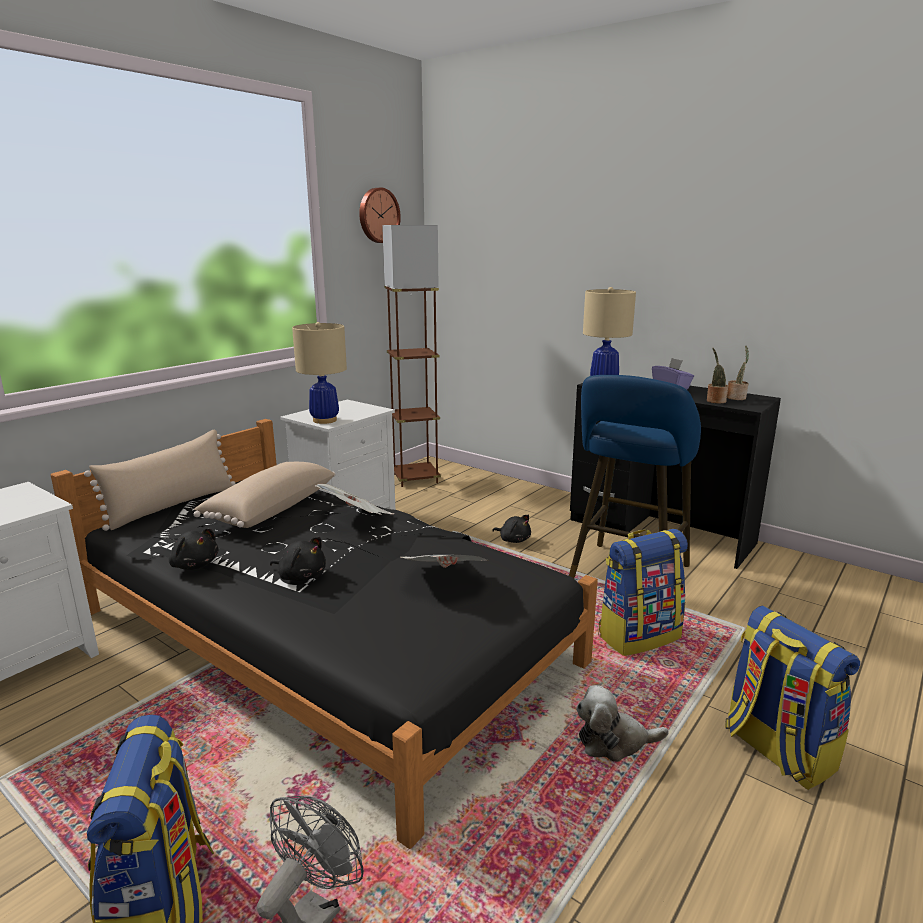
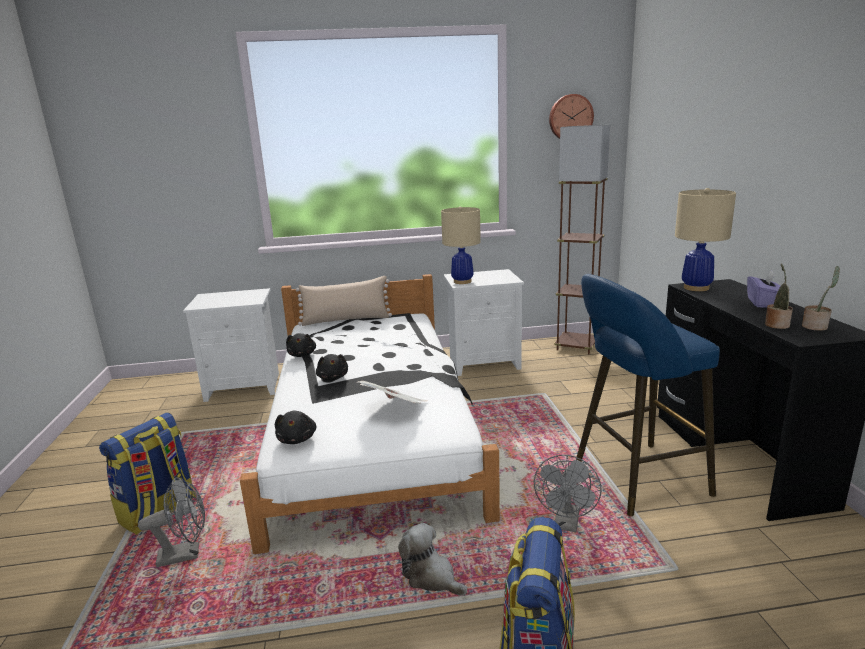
camera: 45 degrees right, 0 degrees up
black bed [51,419,598,849] -> white bed [240,274,500,554]
beige pillow [194,462,336,528] -> none
newspaper [314,484,394,515] -> none
black plush toy [492,515,531,543] -> black plush toy moved to [275,411,316,444]
backpack [598,529,688,656] -> grey fan [534,455,602,532]

